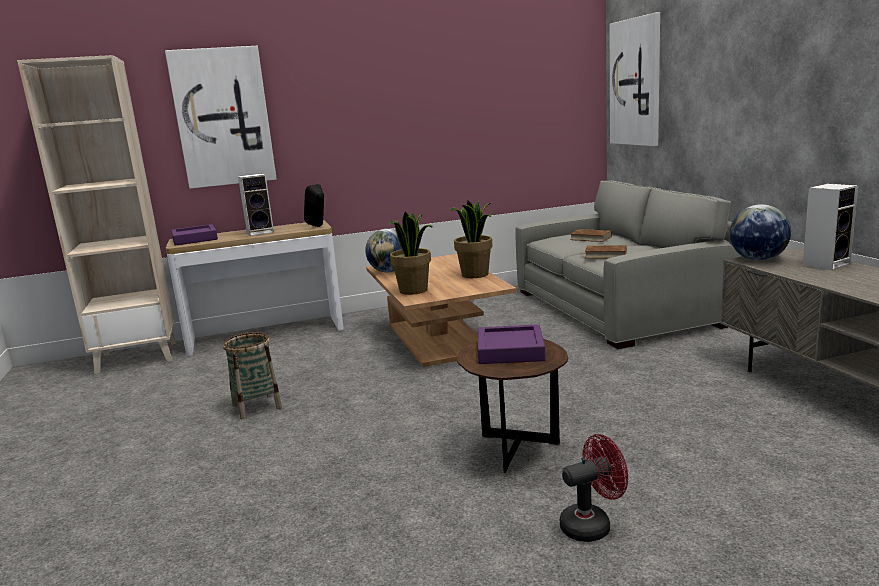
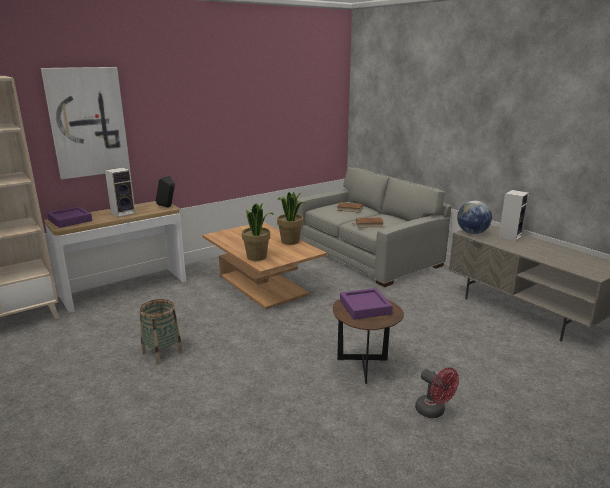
camera: 20 degrees left, 5 degrees up
globe [365,229,402,272] -> none
red fan [560,434,628,542] -> red fan turned 90 degrees clockwise [415,367,459,418]
picture [610,12,660,146] -> none

